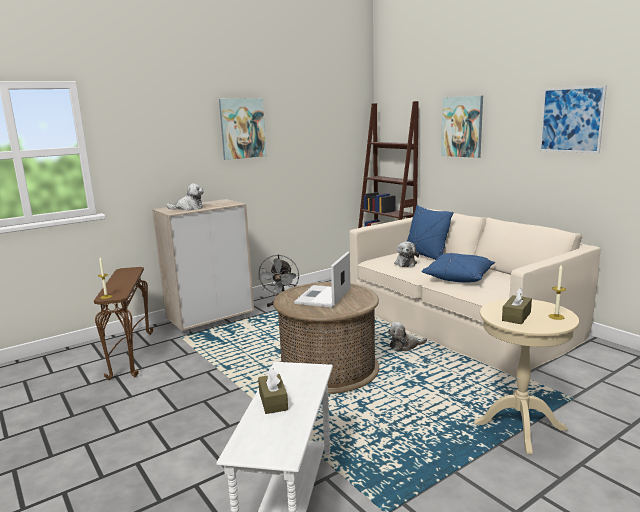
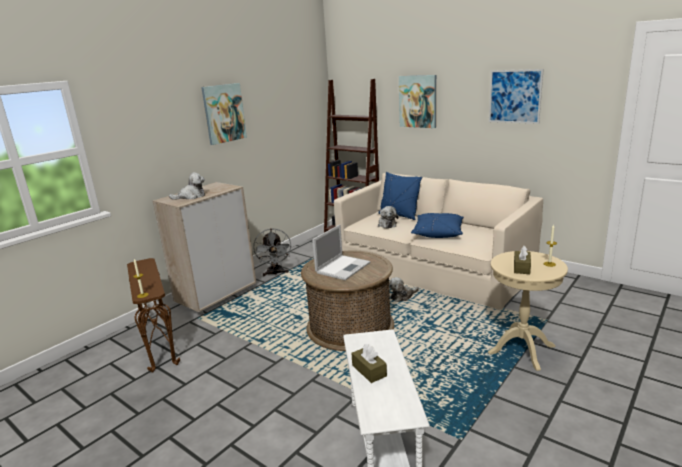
camera: 15 degrees left, 5 degrees up
laptop [294,252,350,308] -> laptop turned 150 degrees counterclockwise [312,225,371,280]

